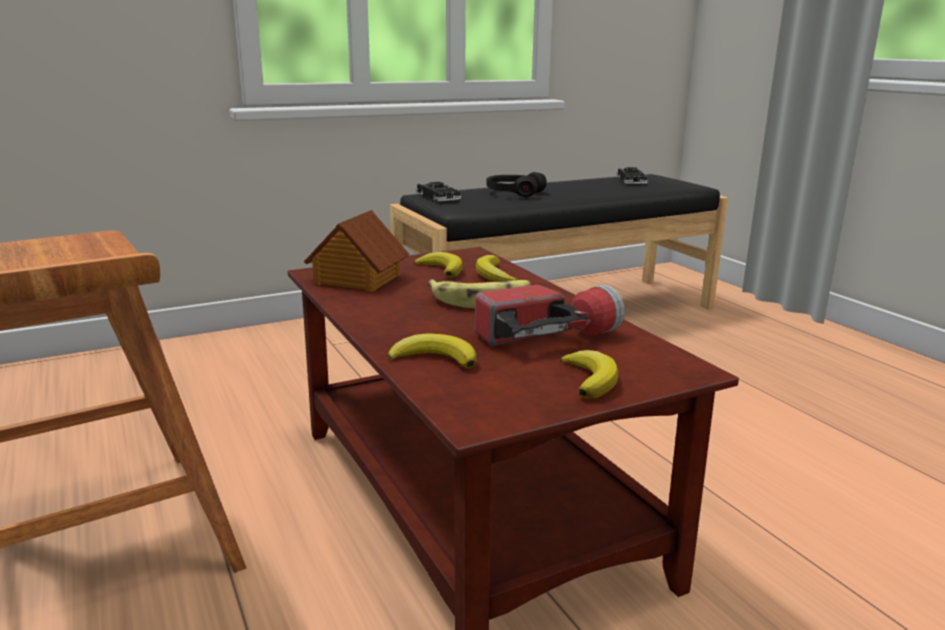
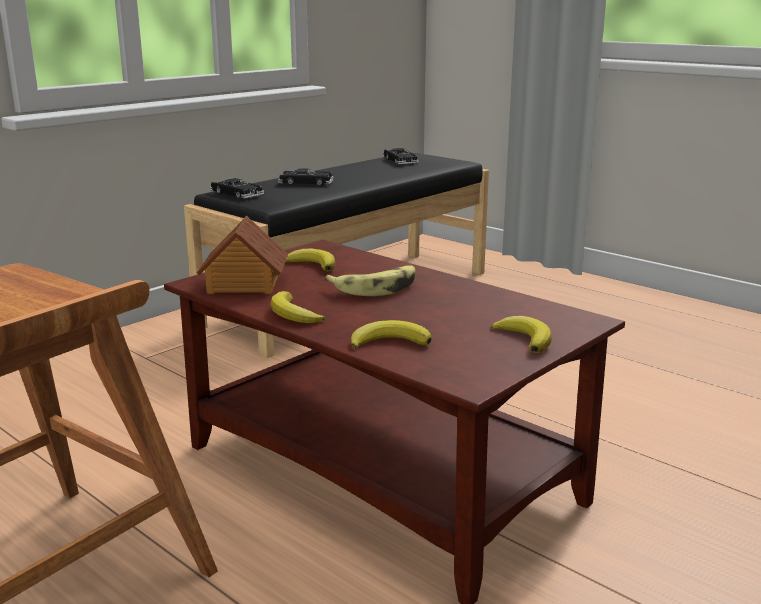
camera: 20 degrees left, 0 degrees up
flashlight [475,285,625,346] -> none
banana [476,255,518,282] -> banana moved to [271,291,325,323]
black headphones [486,172,547,197] -> black toy car [278,168,334,186]

